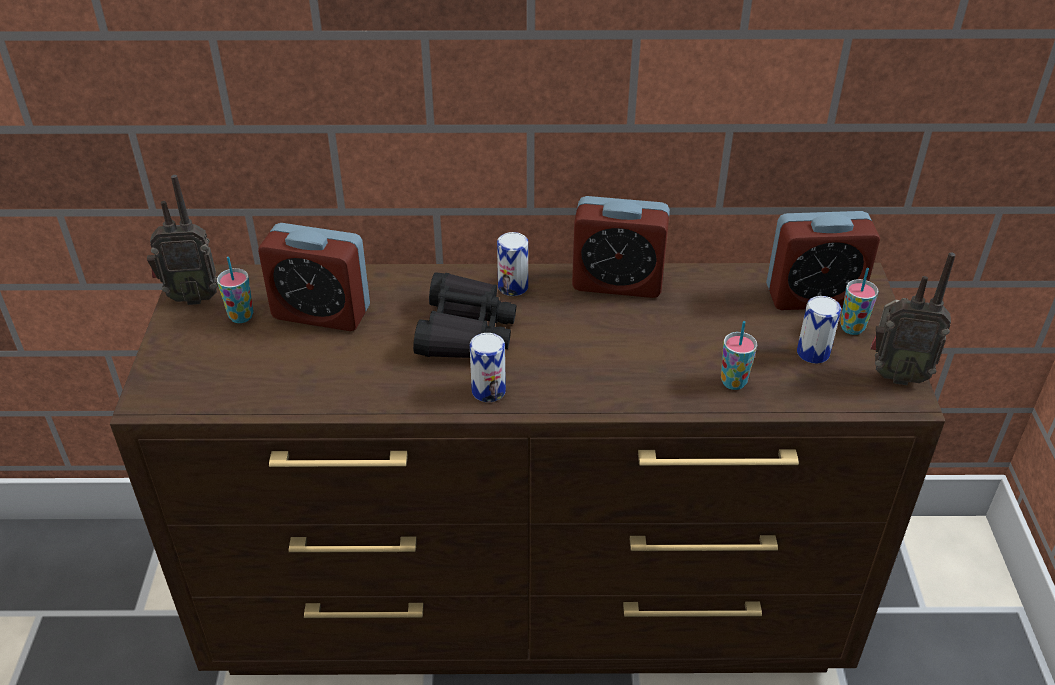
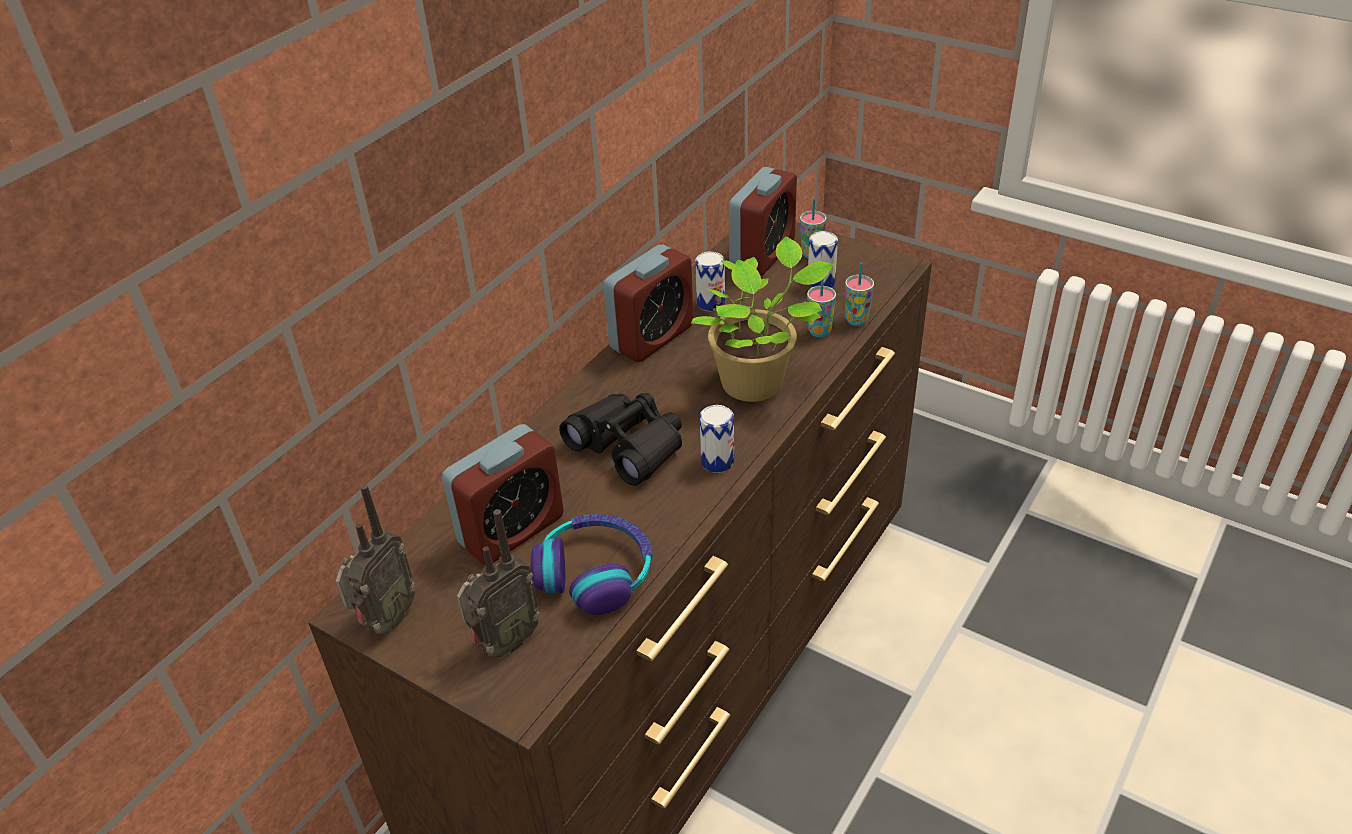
camera: 55 degrees left, 0 degrees up
cup [217,257,253,323] -> cup moved to [845,263,874,326]
can [497,232,528,296] -> can moved to [695,251,725,311]
radio [870,252,956,385] -> radio moved to [457,509,540,657]
none -> headphones [531,514,653,615]
none -> potted plant [691,237,834,402]

